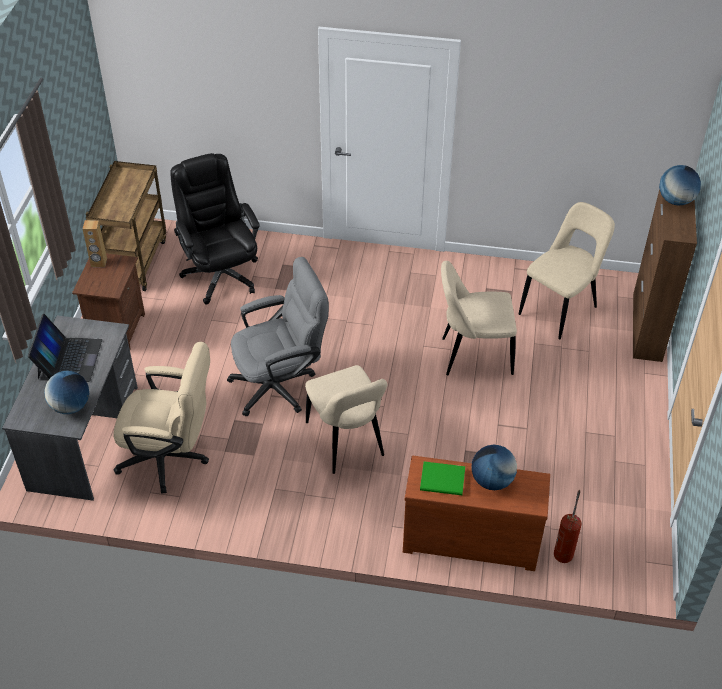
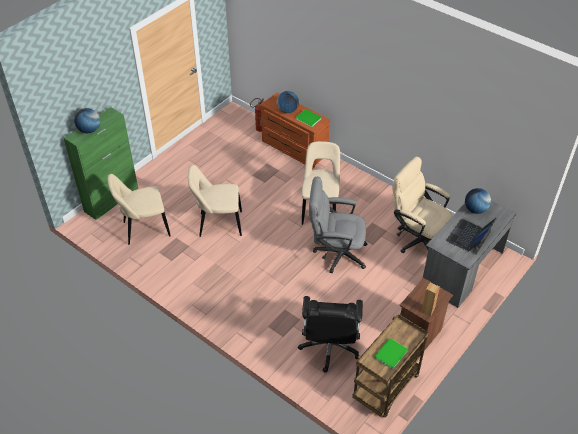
camera: 150 degrees left, 0 degrees up
beige chair [441,261,517,375] -> beige chair turned 150 degrees clockwise [188,165,242,237]
brown cabinet [633,189,697,362] -> green cabinet [64,107,138,220]
none -> green book [374,338,408,370]

